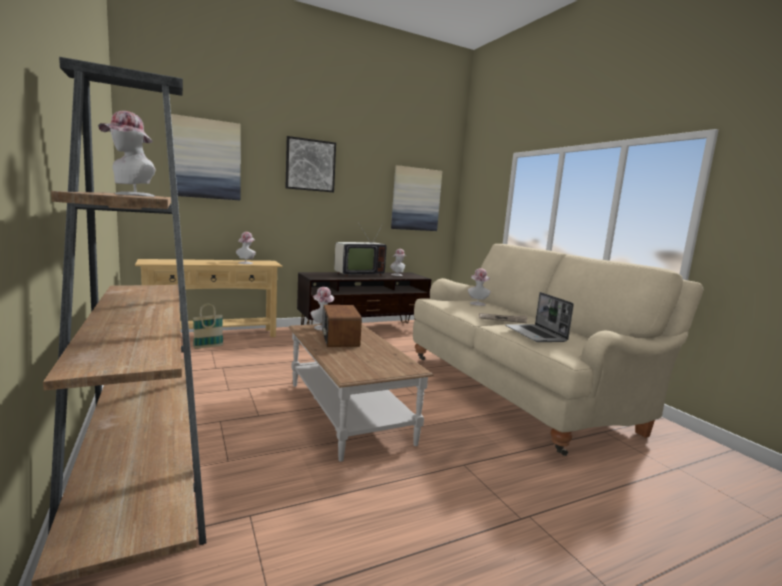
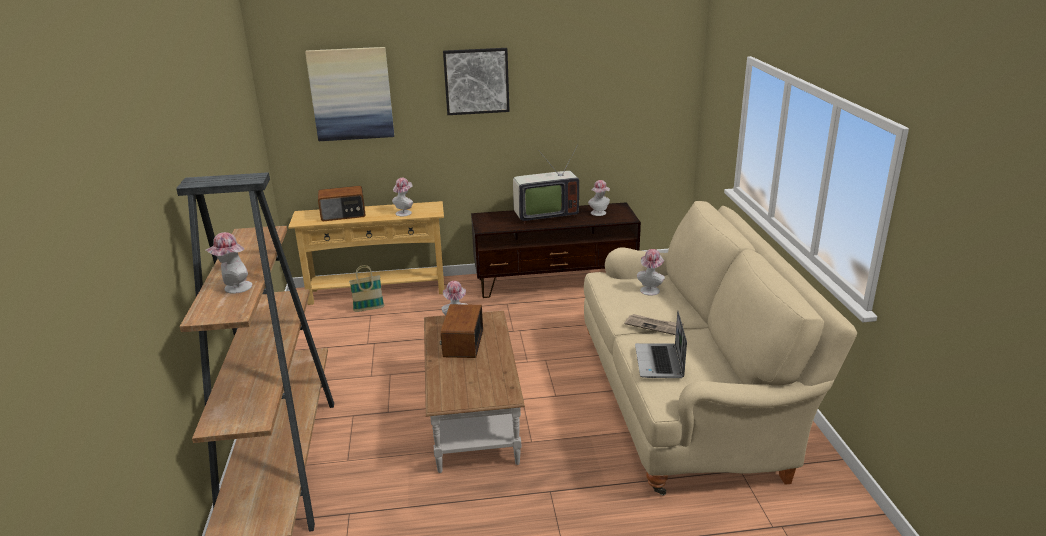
camera: 20 degrees right, 15 degrees up
picture [391,165,442,231] -> none
none -> radio [318,186,365,221]

